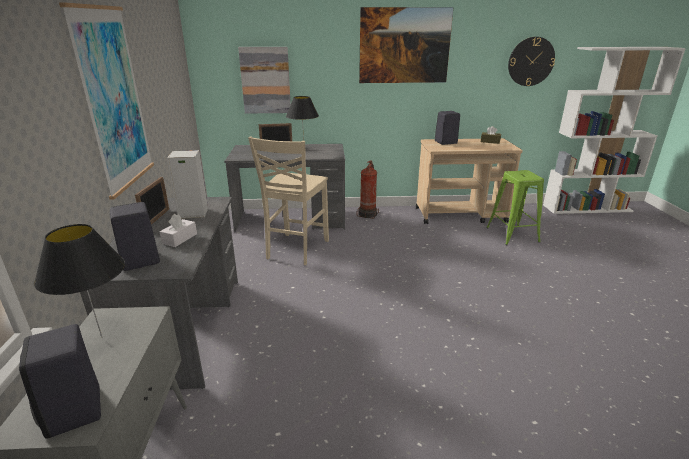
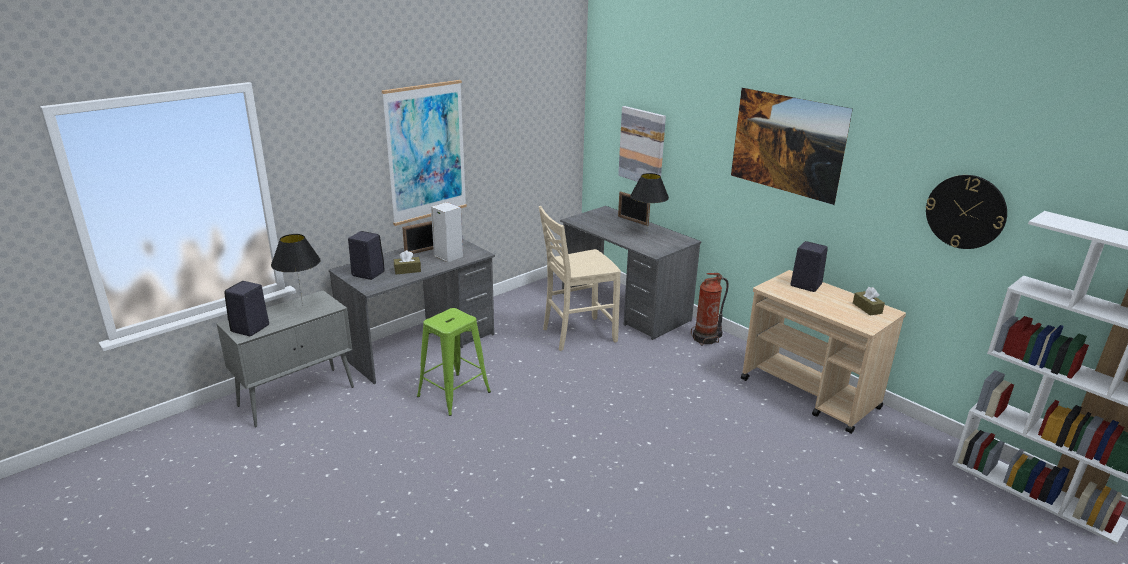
camera: 50 degrees right, 0 degrees up
white tissue box [160,214,197,247] -> brown tissue box [394,250,421,275]
green stool [486,170,544,245] -> green stool moved to [417,308,491,416]

